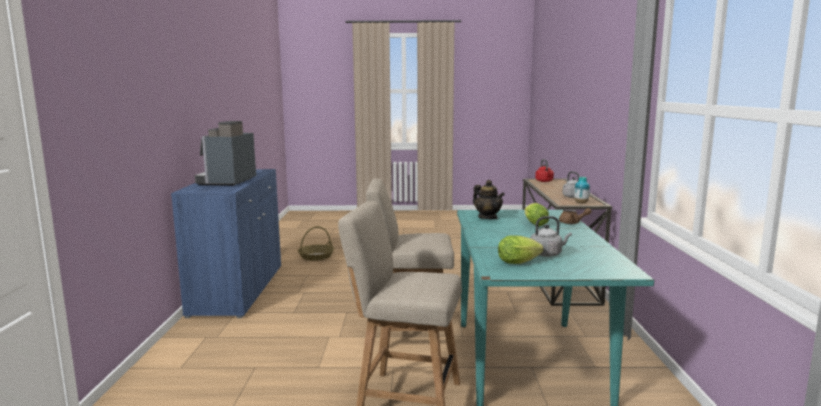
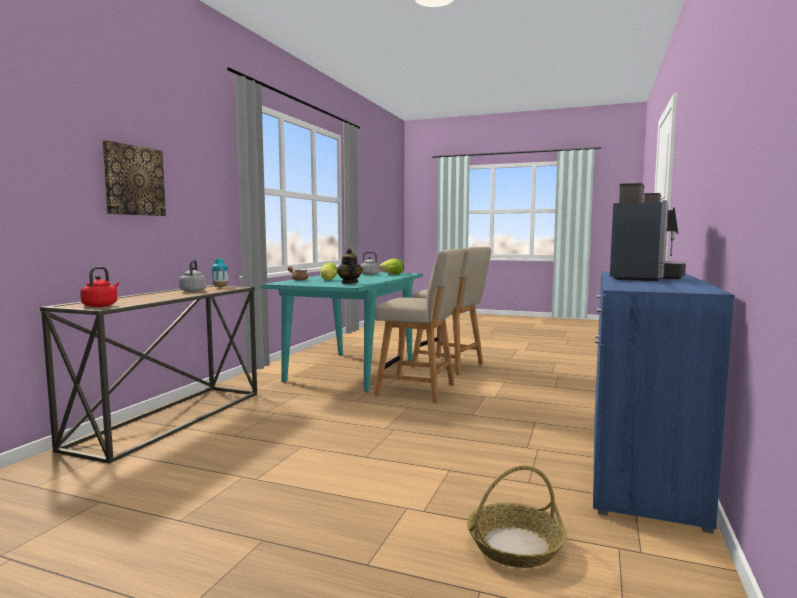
camera: 160 degrees left, 5 degrees down
none -> picture [102,140,166,216]

